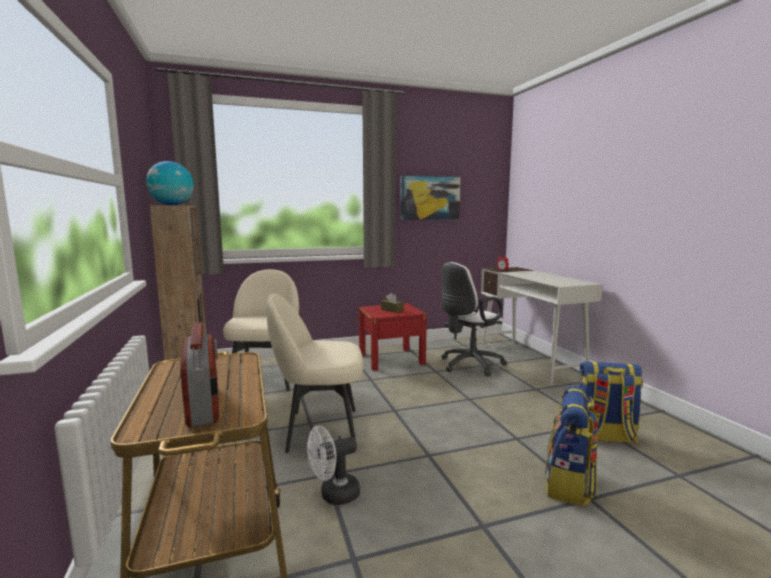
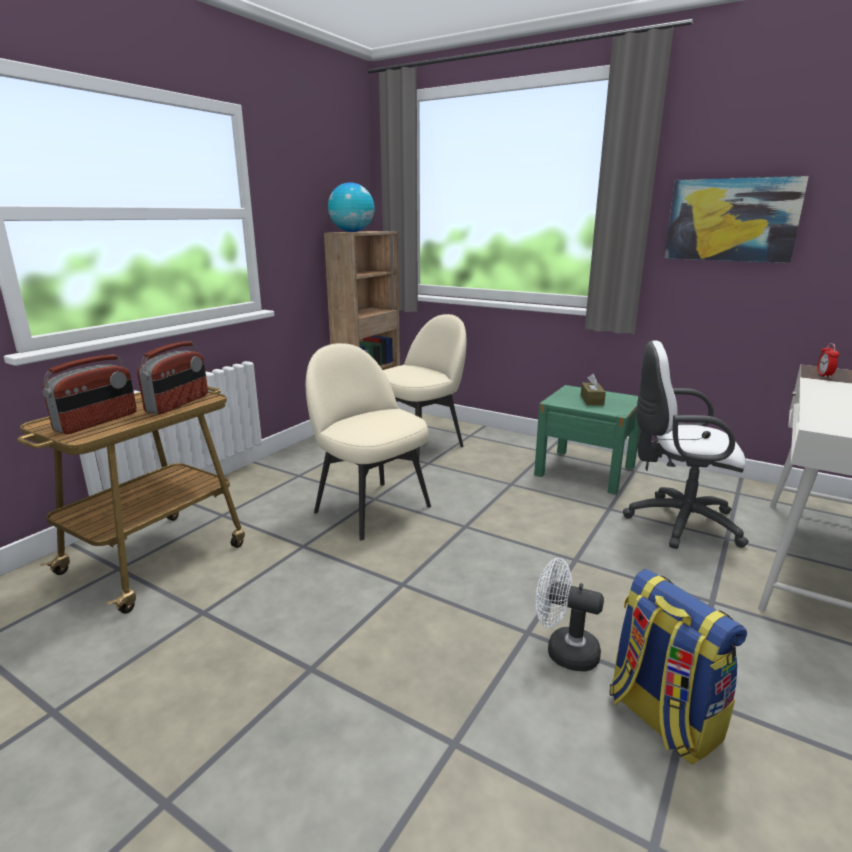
camera: 50 degrees right, 10 degrees up
white fan [307,426,360,505] -> white fan moved to [535,558,604,672]
red nightstand [359,303,427,371] -> green nightstand [534,385,640,495]
backpack [545,386,598,506] -> none
none -> radio [137,341,208,414]

